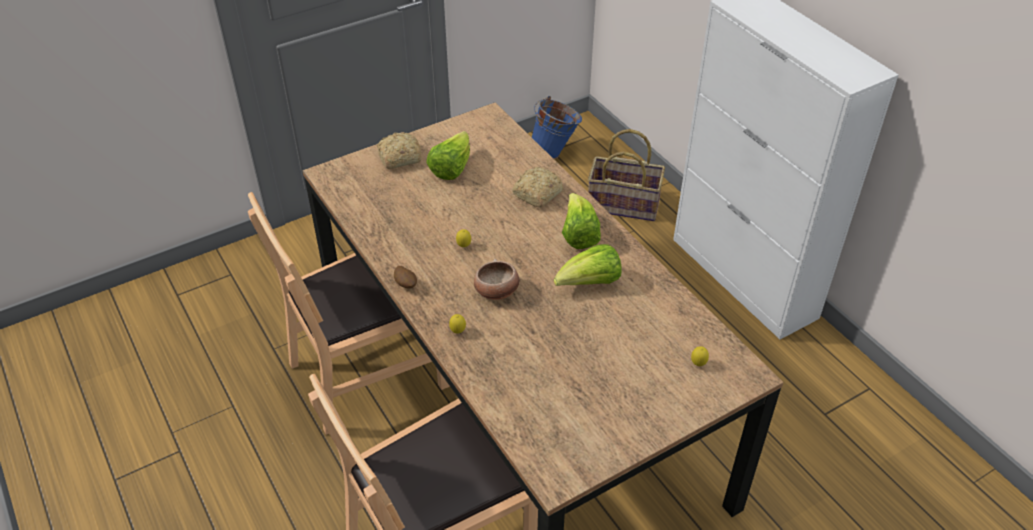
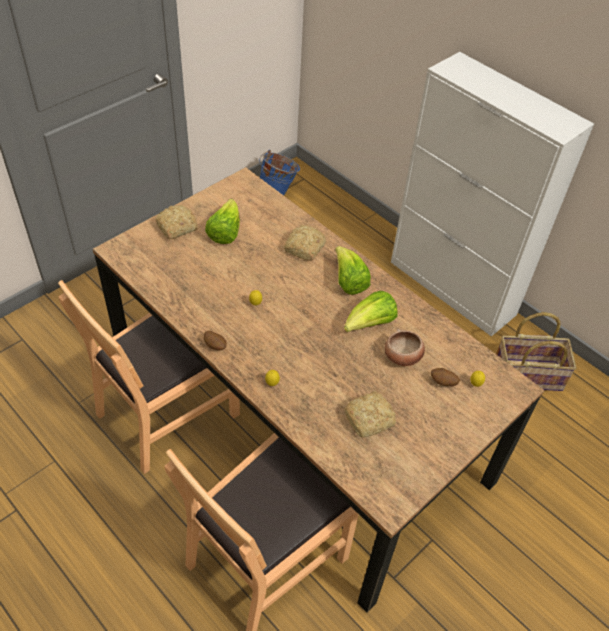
camera: 15 degrees left, 5 degrees up
bowl [474,259,519,300] -> bowl moved to [385,329,425,366]
basket [588,129,665,221] -> basket moved to [496,312,577,391]
none -> bread [344,392,396,438]
none -> potato [431,368,460,386]

